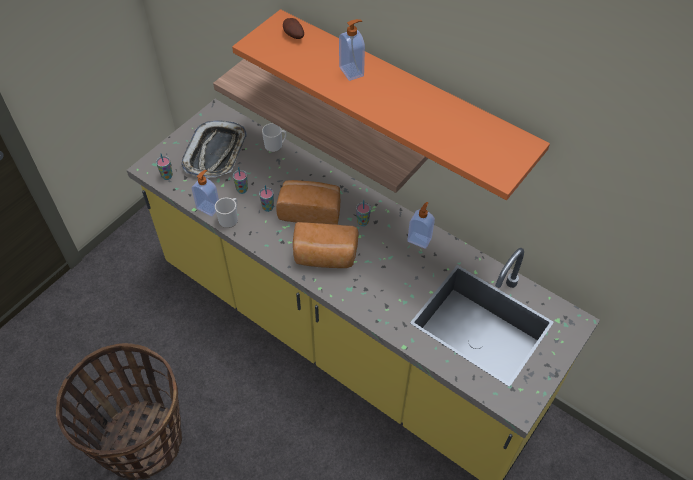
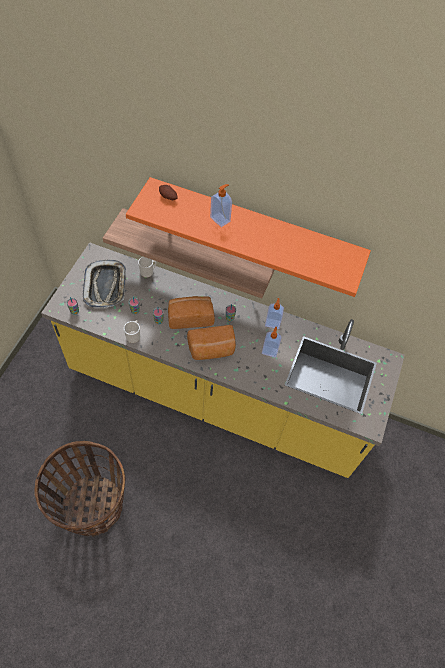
camera: 20 degrees left, 5 degrees up
soap dispenser [192,170,219,216] -> soap dispenser moved to [262,327,282,358]

